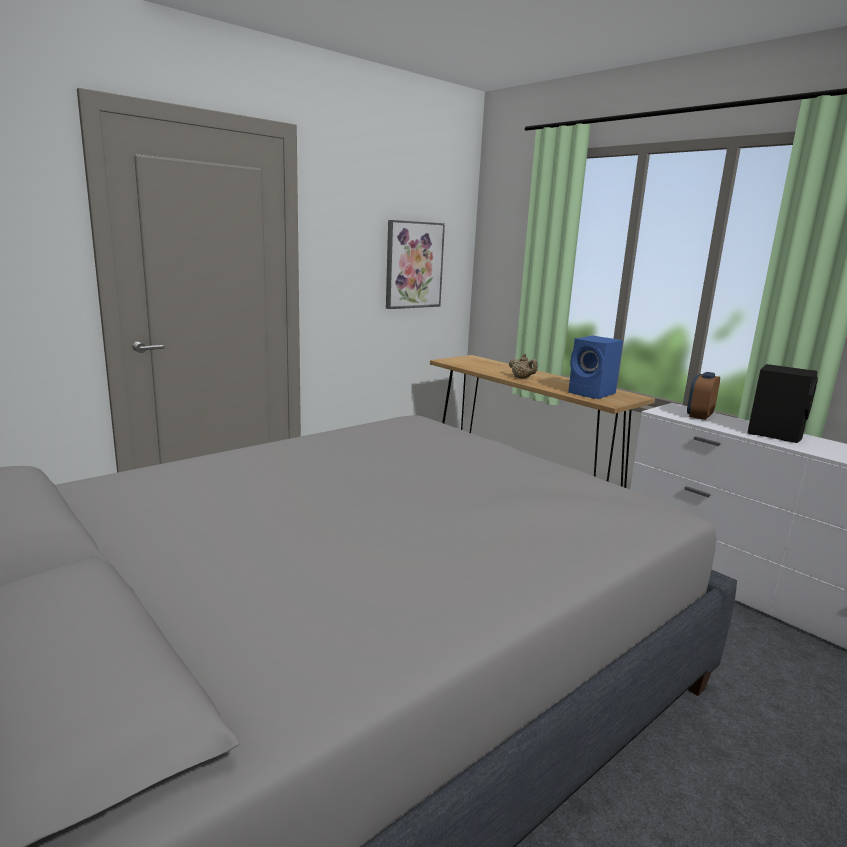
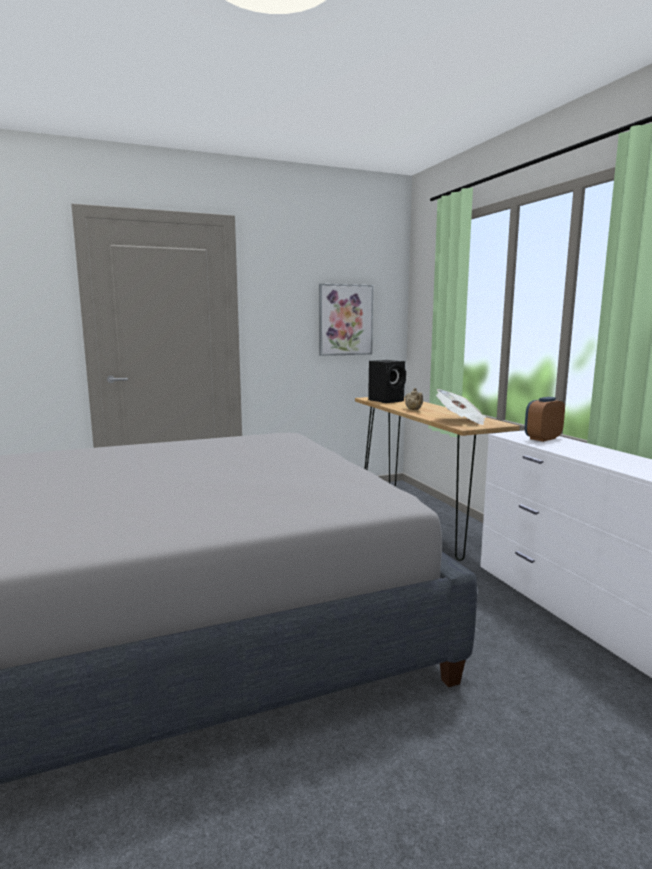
camera: 20 degrees right, 5 degrees down
blue speaker [568,336,623,399] -> newspaper [436,389,486,425]
black speaker [747,364,818,443] -> black speaker moved to [368,360,406,403]

